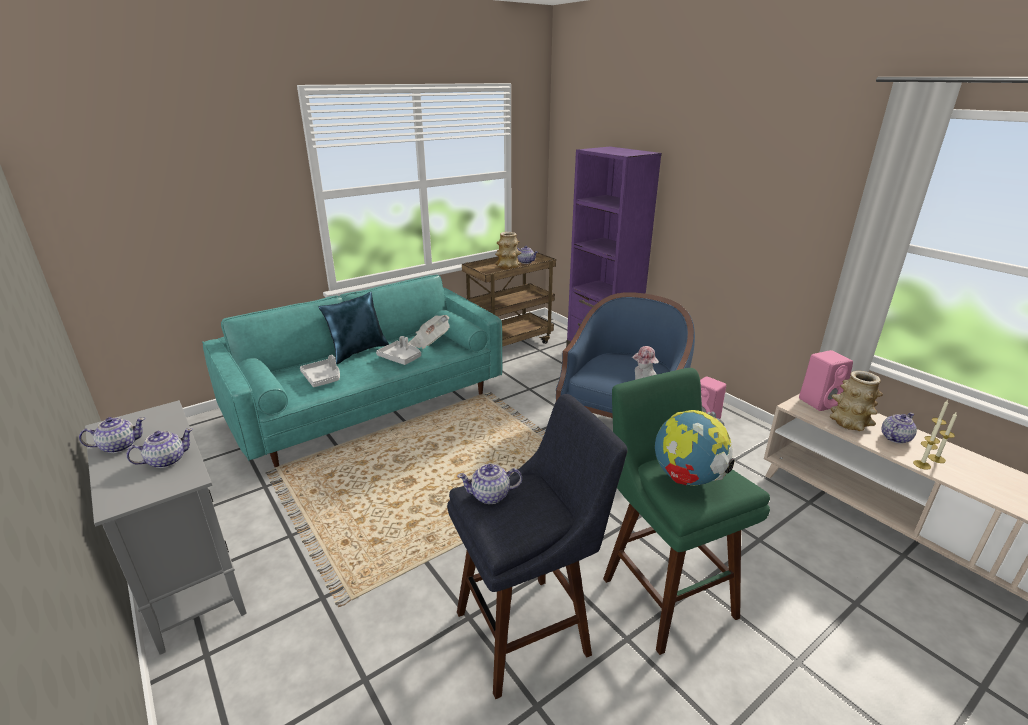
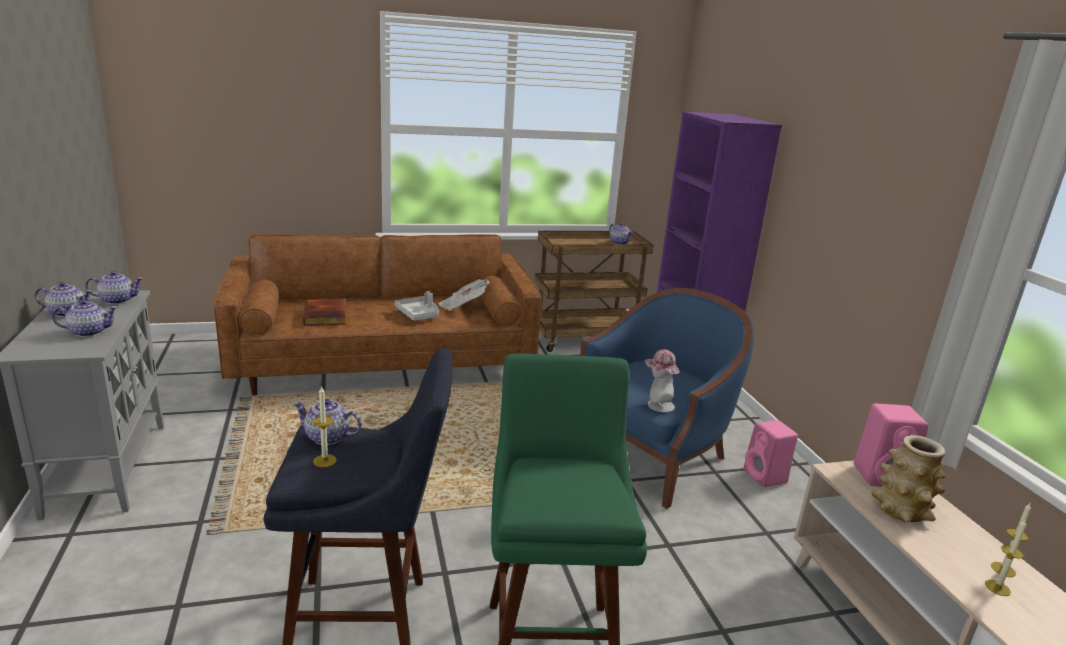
camera: 20 degrees right, 5 degrees down
turquoise sofa [202,275,502,468] -> brown sofa [214,234,542,396]
grey tray [300,355,340,387] -> book [303,299,346,325]
blue pillow [319,292,389,364] -> none
vase [495,232,521,270] -> none
globe [655,410,735,485] -> none
teapot [882,412,917,444] -> teapot moved to [85,271,144,304]
candle [913,418,942,470] -> candle moved to [313,386,337,467]

